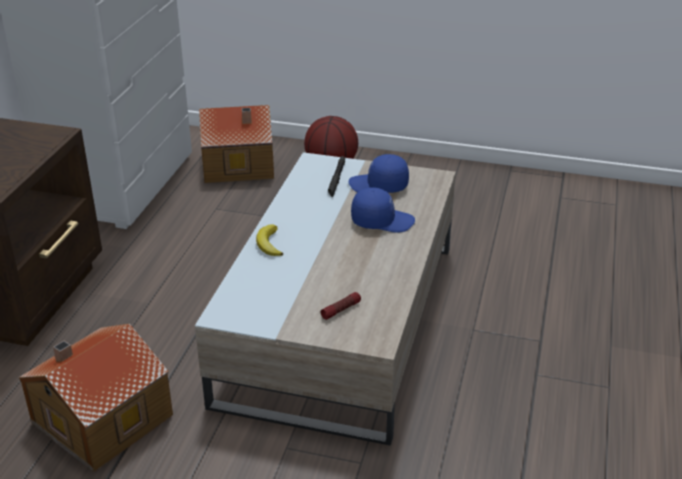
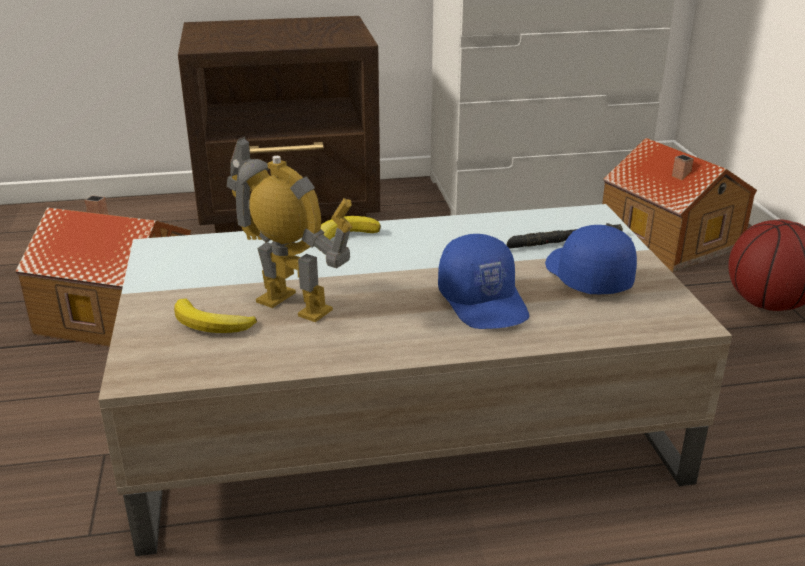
camera: 65 degrees right, 5 degrees down
flashlight [321,292,361,320] -> banana [174,298,257,333]
none -> toy robot [227,136,353,322]

